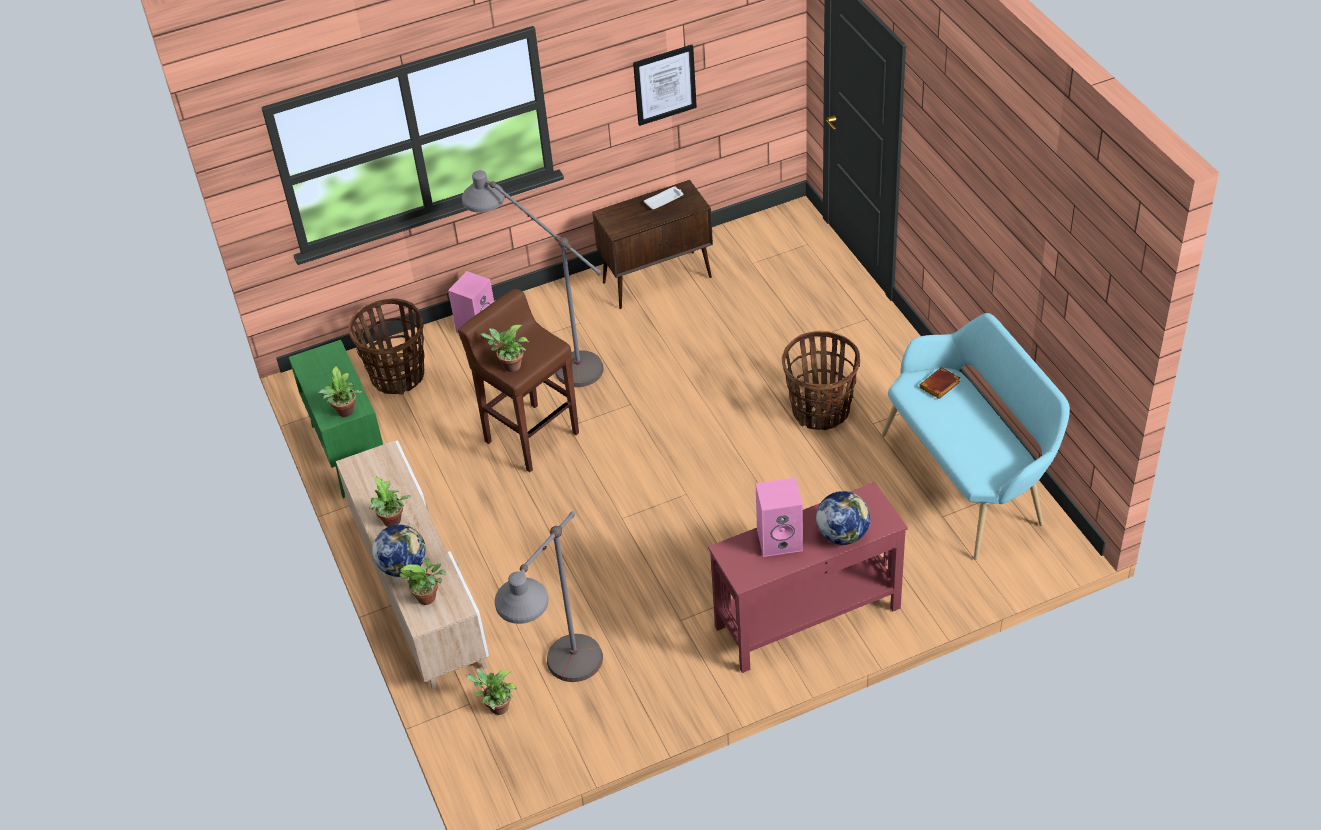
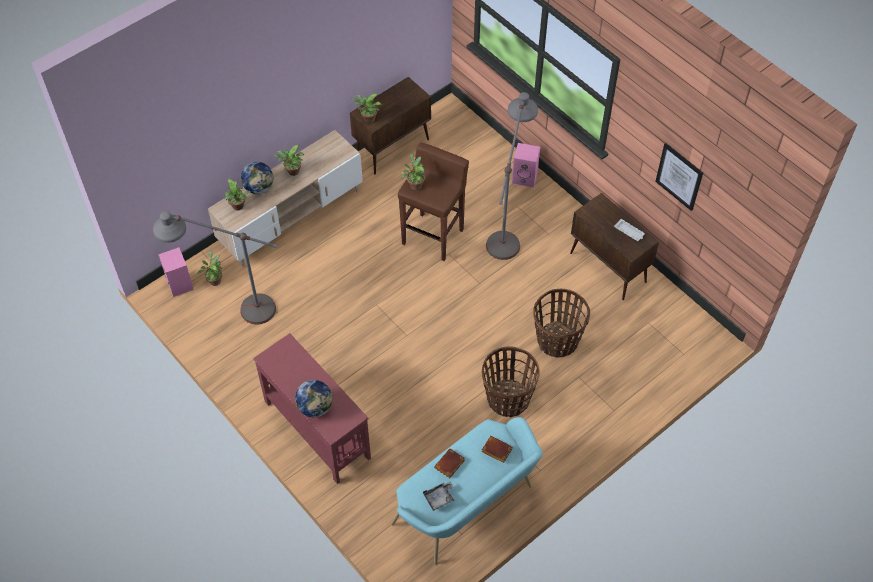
camera: 70 degrees right, 10 degrees up
green cabinet [289,340,383,498] -> brown cabinet [350,77,431,174]
basket [349,298,425,395] -> basket moved to [533,289,590,358]
pink speaker [756,477,803,557] -> pink speaker moved to [158,247,194,297]
none -> grey tray [423,482,454,511]
none -> brown book [434,449,465,478]

